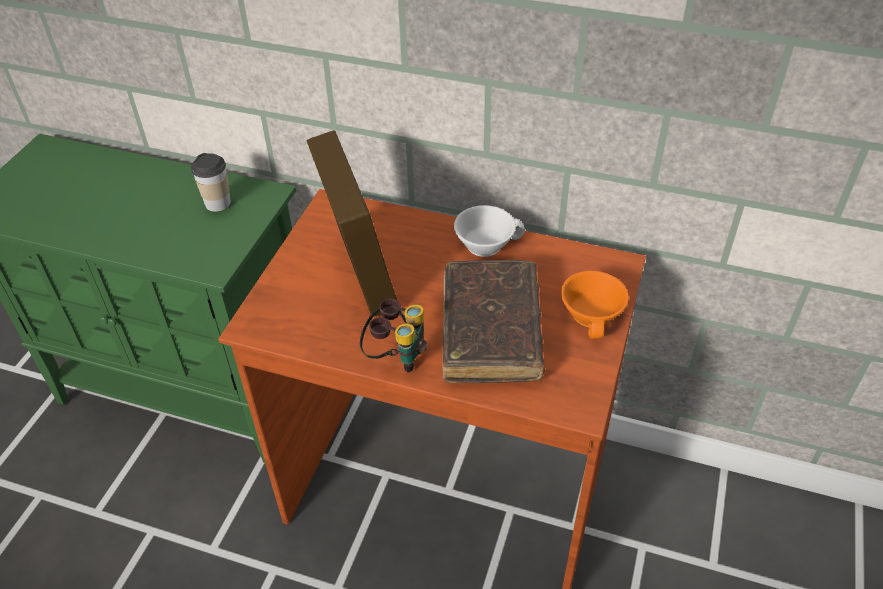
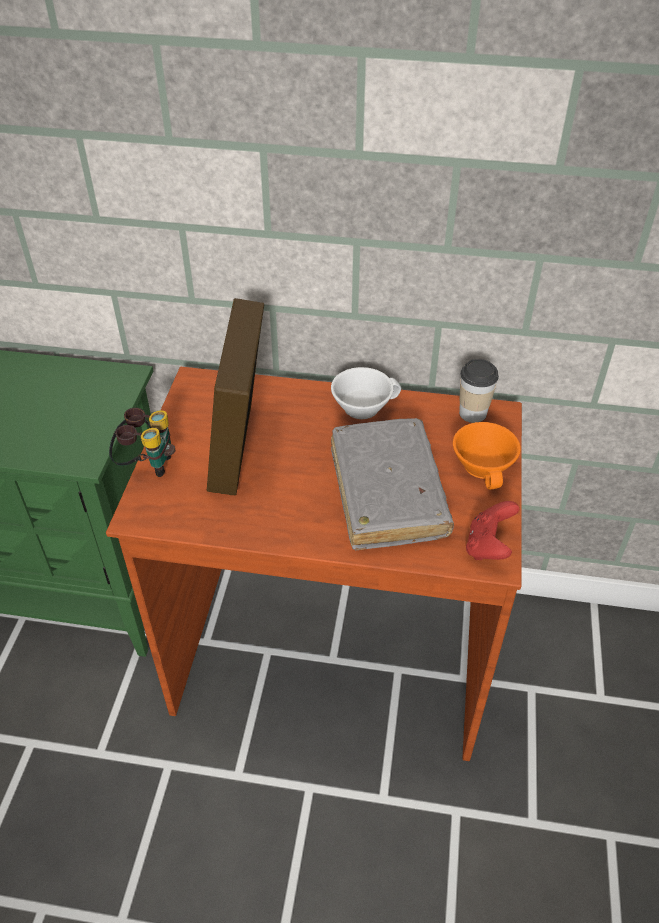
camera: 10 degrees left, 0 degrees up
cup [191,153,231,212] -> cup moved to [459,359,499,423]
picture frame [307,130,397,316] -> picture frame turned 150 degrees counterclockwise [207,298,264,495]
binoculars [360,299,428,372] -> binoculars moved to [109,408,175,477]
brown book [442,260,545,383] -> grey book [331,418,454,550]
none -> red game controller [466,501,519,560]

